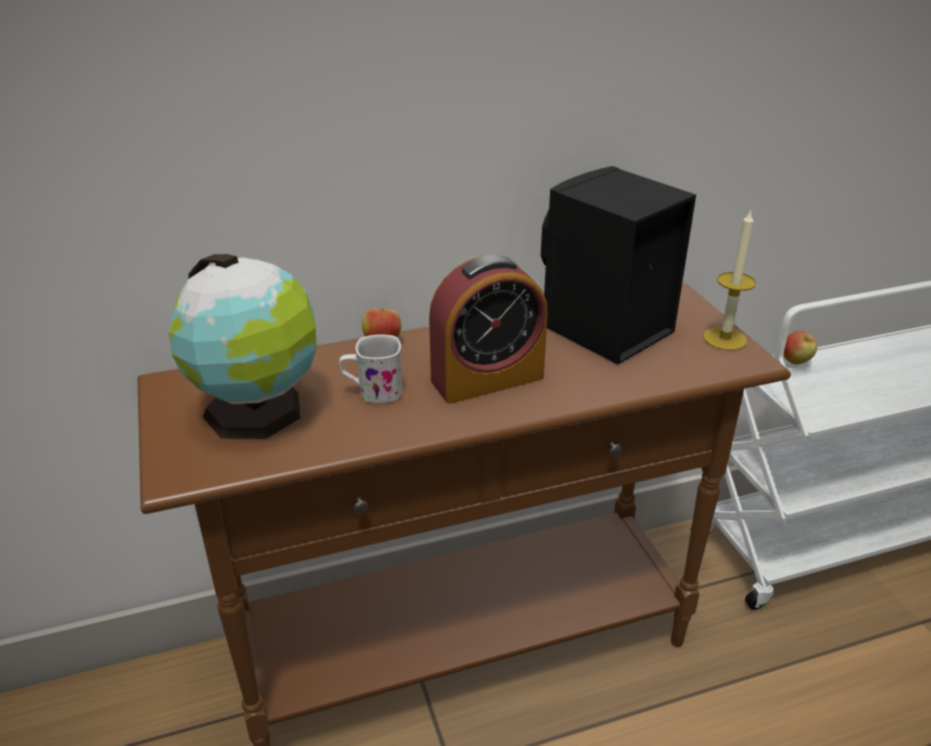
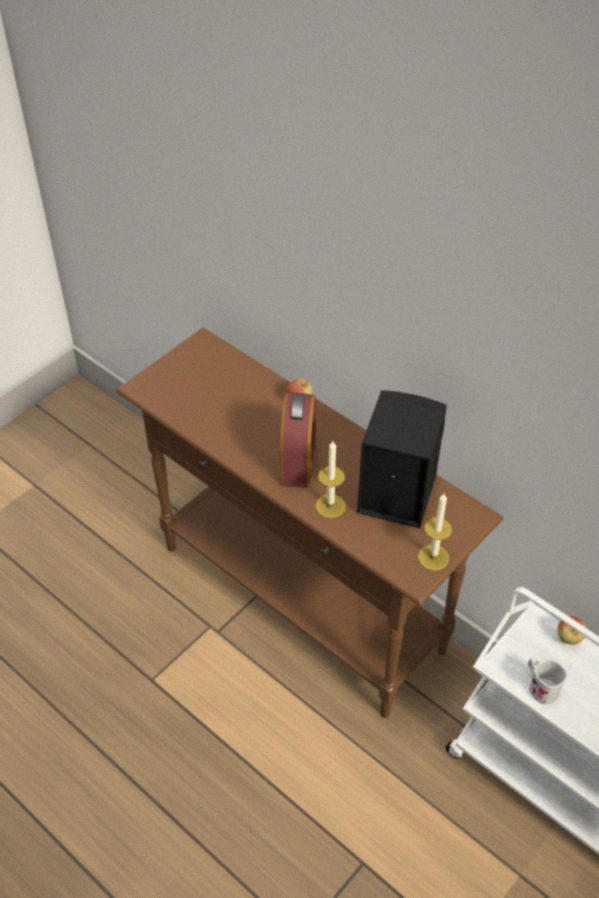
camera: 60 degrees right, 15 degrees up
globe [169,254,317,439] -> none
white mug [339,334,402,403] -> white mug moved to [528,657,568,705]
alarm clock [429,255,548,404] -> alarm clock turned 120 degrees counterclockwise [280,393,316,488]
none -> candle [315,441,346,518]

